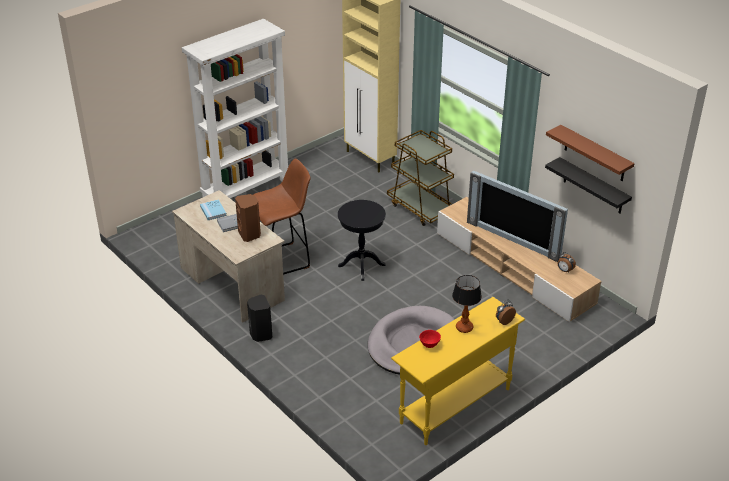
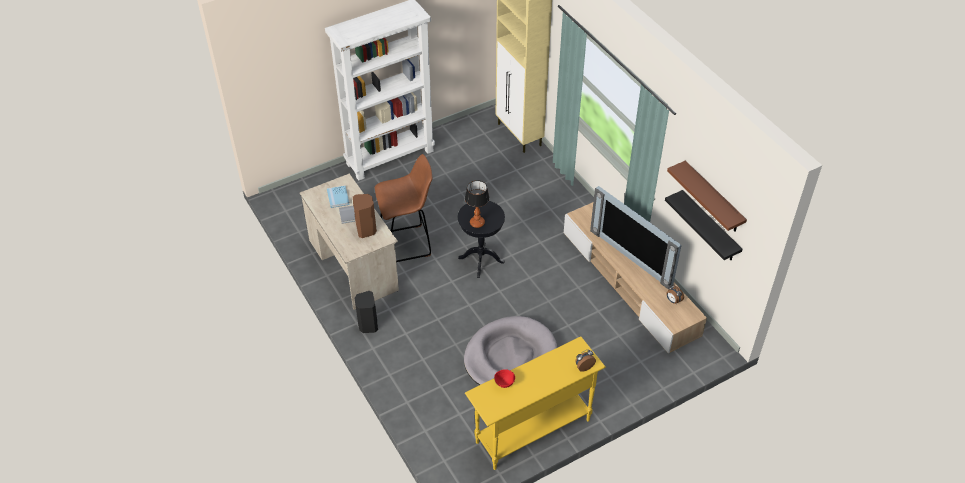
camera: 10 degrees right, 10 degrees up
brown cart [387,130,454,226] -> none
table lamp [452,275,482,333] -> table lamp moved to [465,180,490,228]

